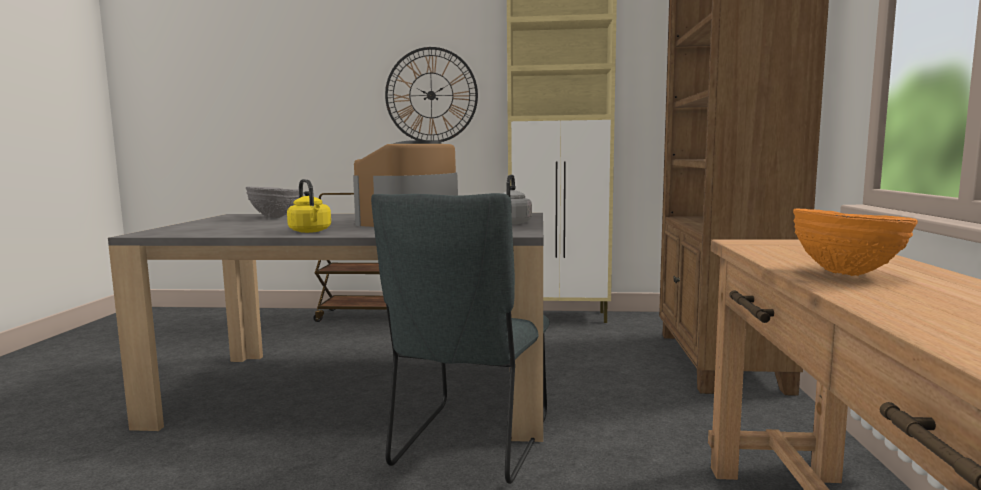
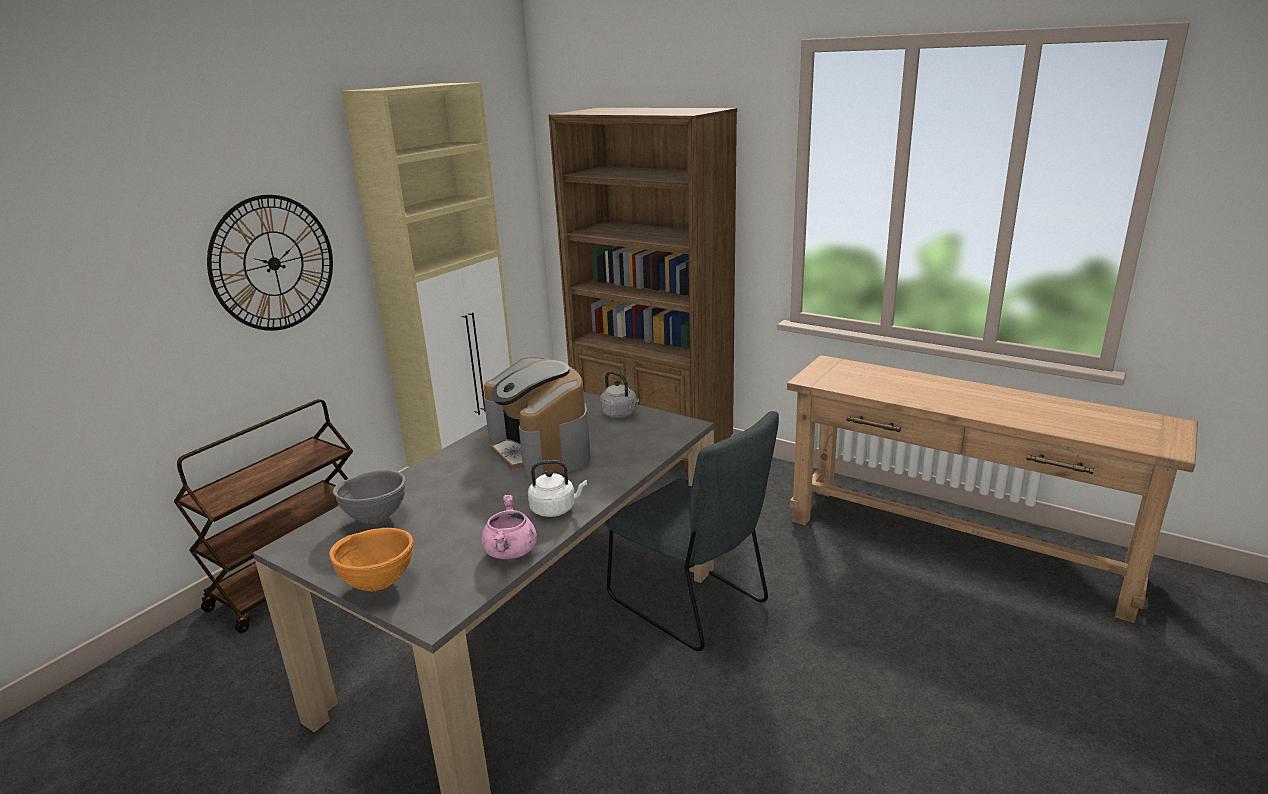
camera: 60 degrees left, 15 degrees up
yellow kettle [287,179,331,233] -> white kettle [528,460,587,517]
orange bowl [793,208,918,276] -> orange bowl moved to [329,528,413,592]
none -> pink cooking pot [482,495,537,559]

